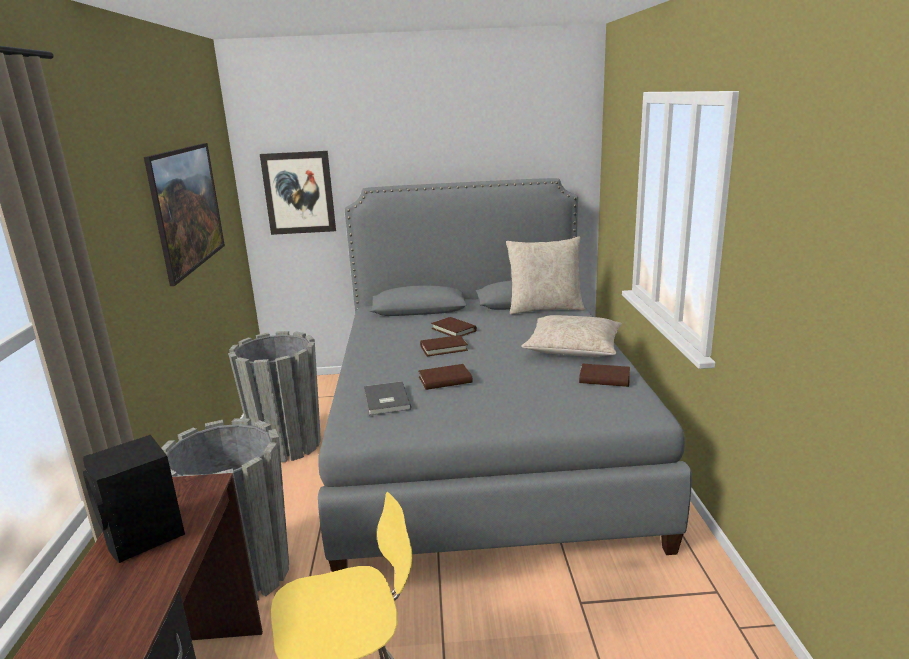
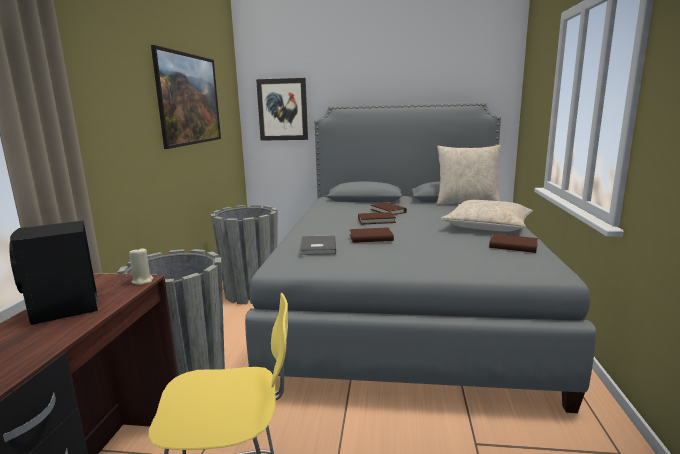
camera: 10 degrees right, 5 degrees down
none -> beige candle [129,247,154,285]

